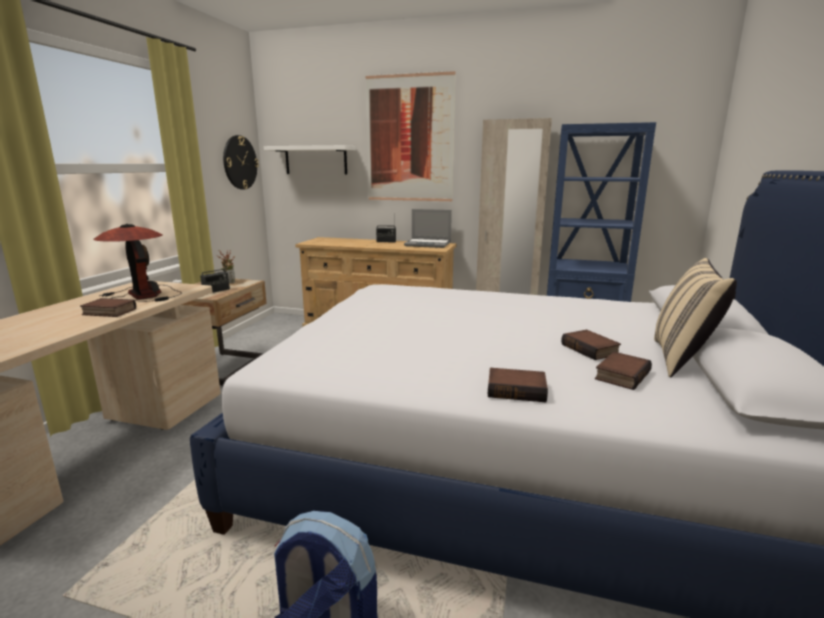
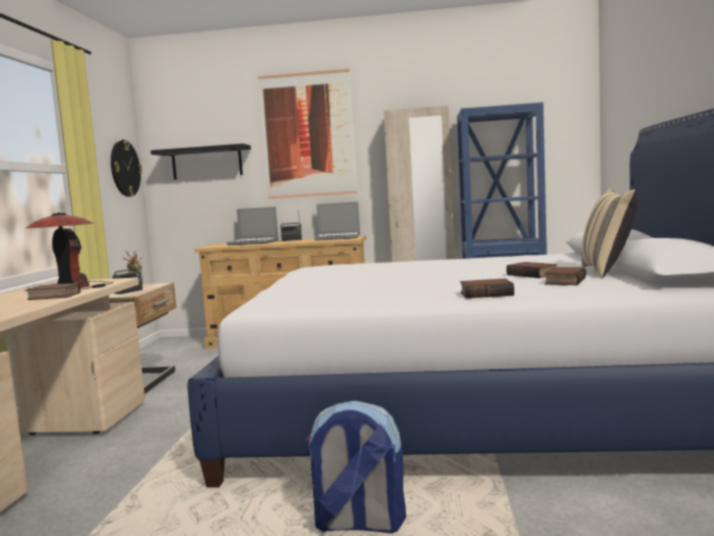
camera: 10 degrees left, 10 degrees down
white shelf [264,145,356,174] -> black shelf [151,144,251,180]
none -> laptop [226,207,279,245]

